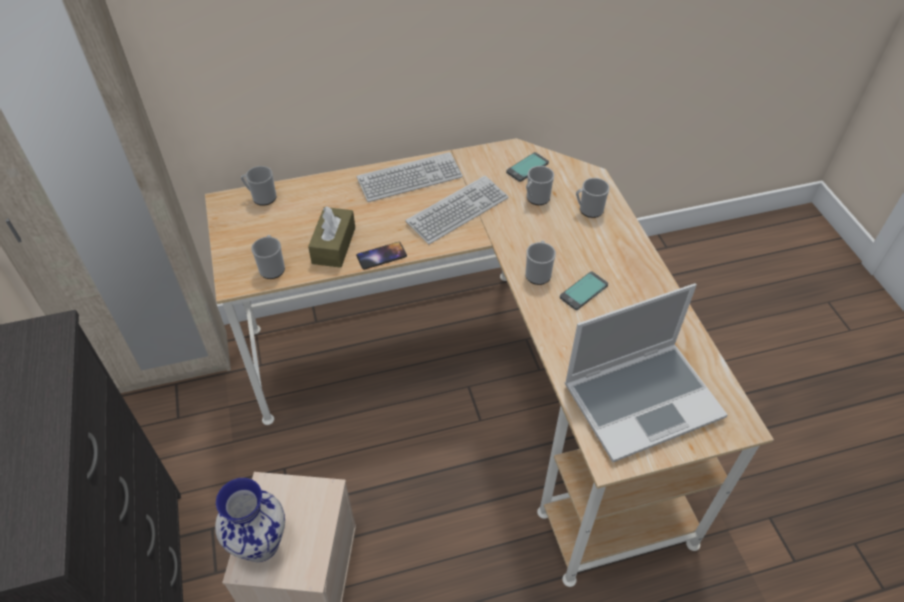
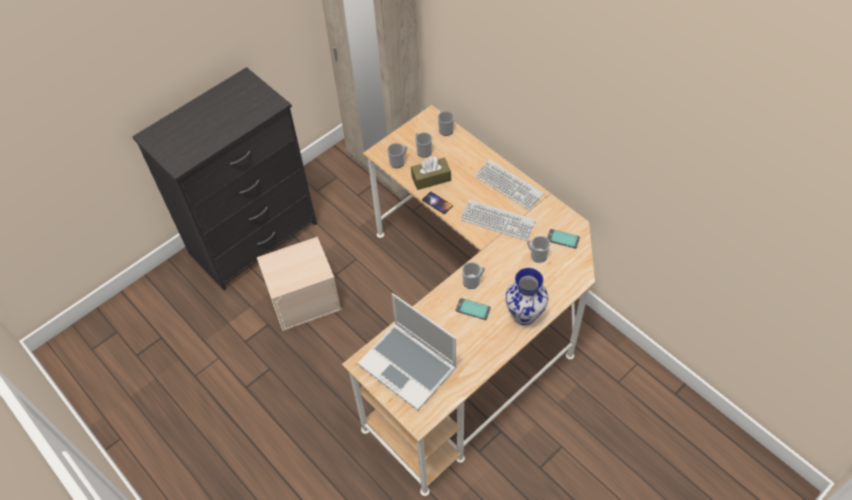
camera: 65 degrees right, 5 degrees up
vase [215,478,285,562] -> vase moved to [505,268,548,325]
mug [576,178,610,218] -> mug moved to [415,132,432,158]

